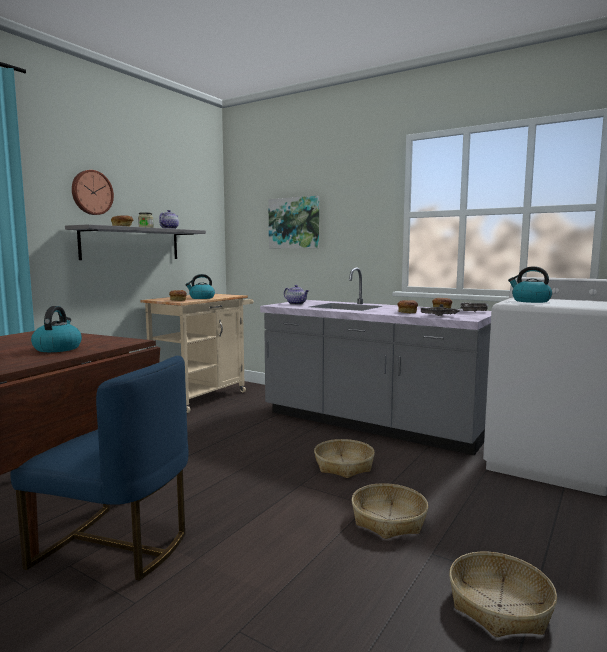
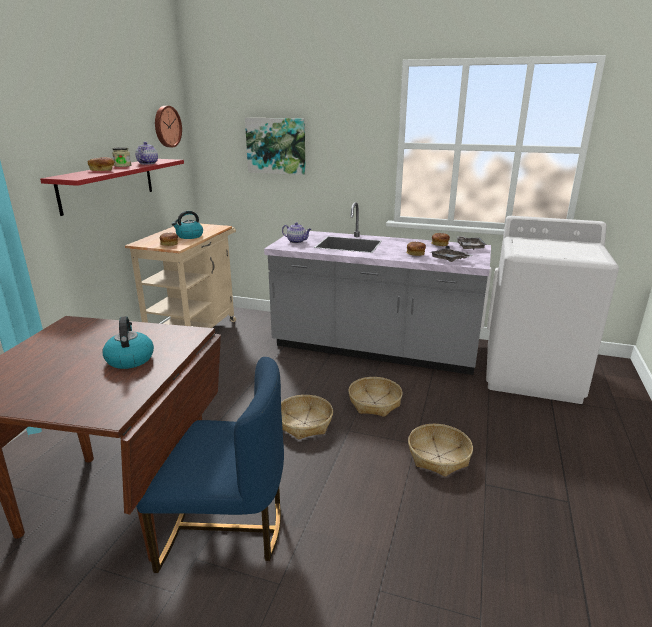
camera: 15 degrees left, 15 degrees up
grey shelf [65,224,206,260] -> red shelf [40,159,184,216]
wall clock [72,170,114,215] -> wall clock moved to [155,106,182,147]
basket [449,552,557,637] -> basket moved to [281,395,333,440]
kettle [508,266,552,303] -> none

